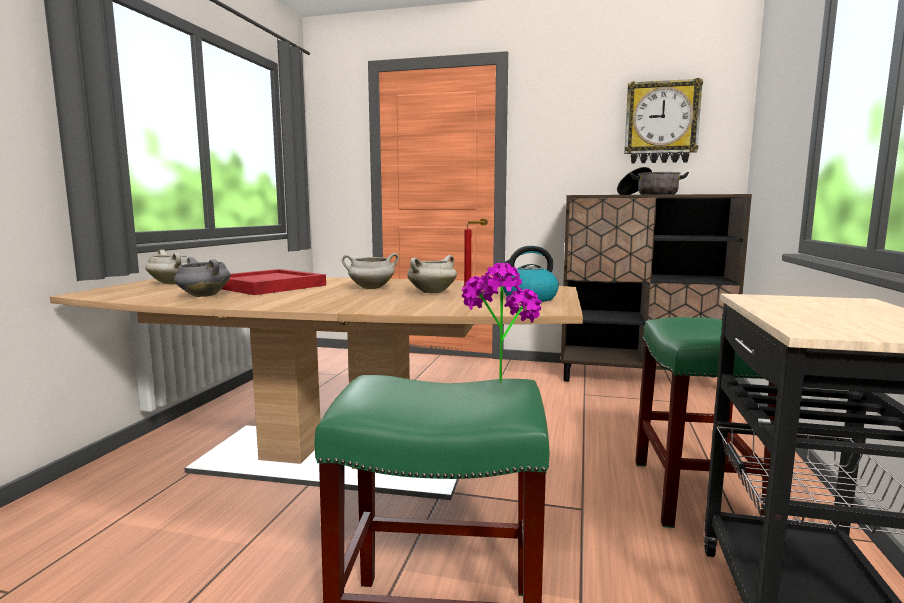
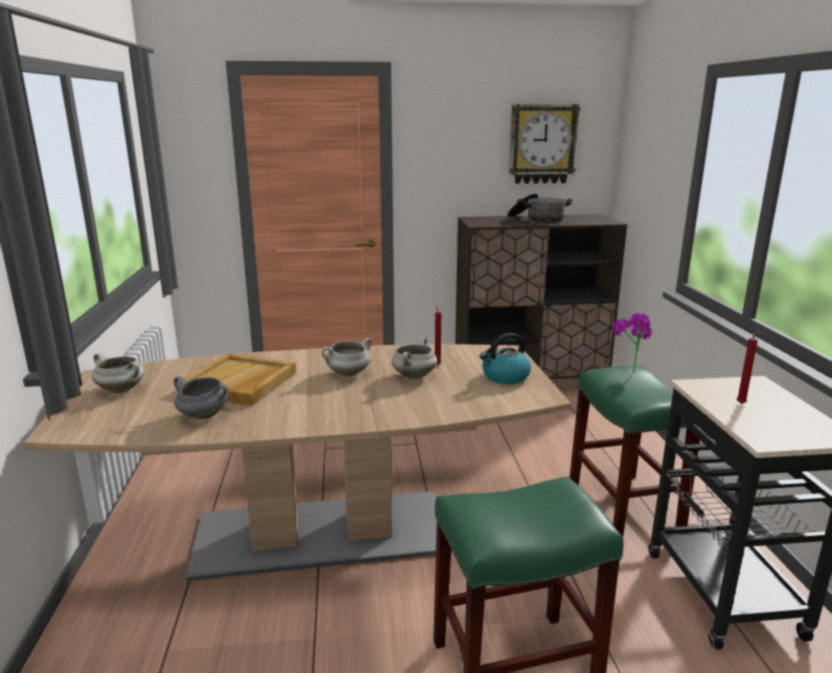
camera: 20 degrees left, 10 degrees up
red tray [222,269,326,295] -> beige tray [178,353,296,406]
potted plant [462,263,541,383] -> potted plant moved to [612,313,652,373]
none -> red candle [737,331,760,404]

